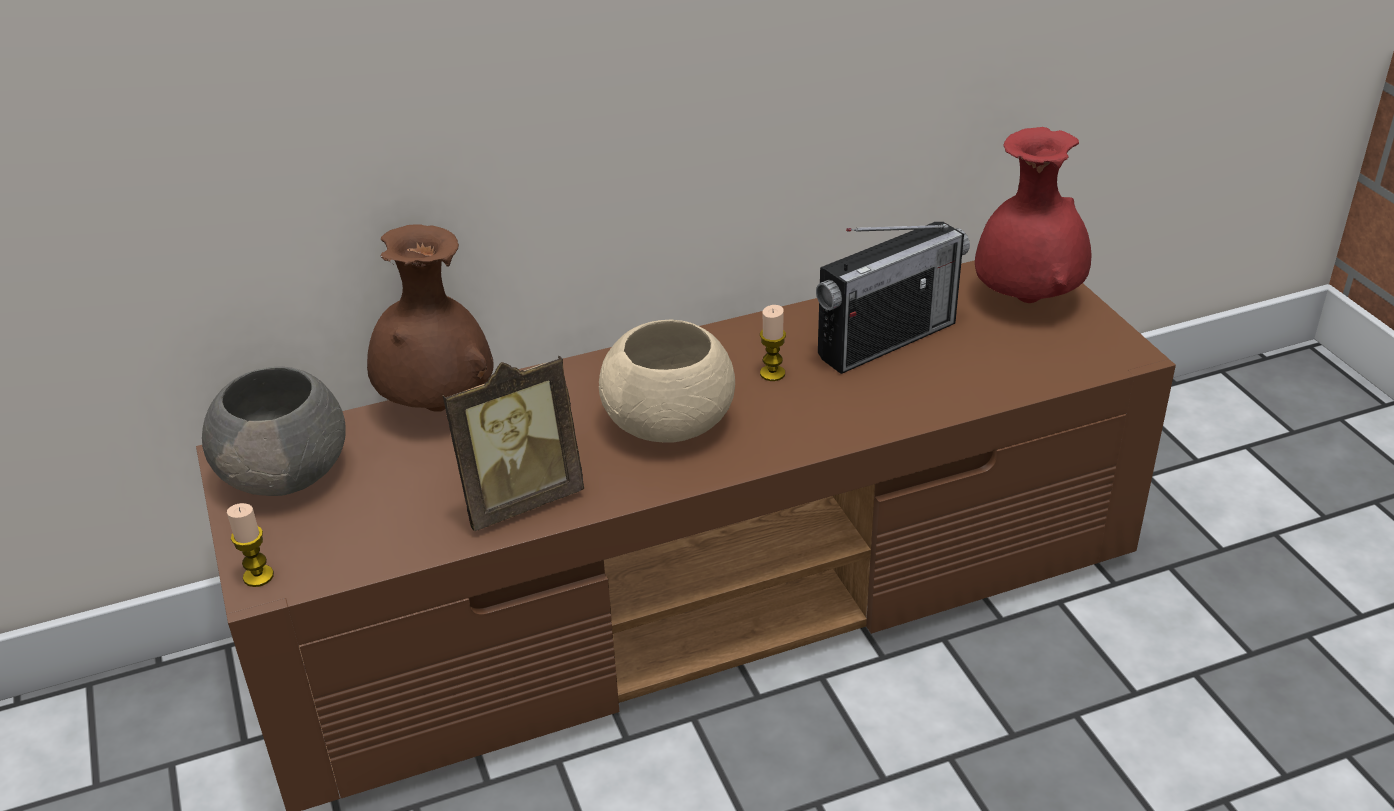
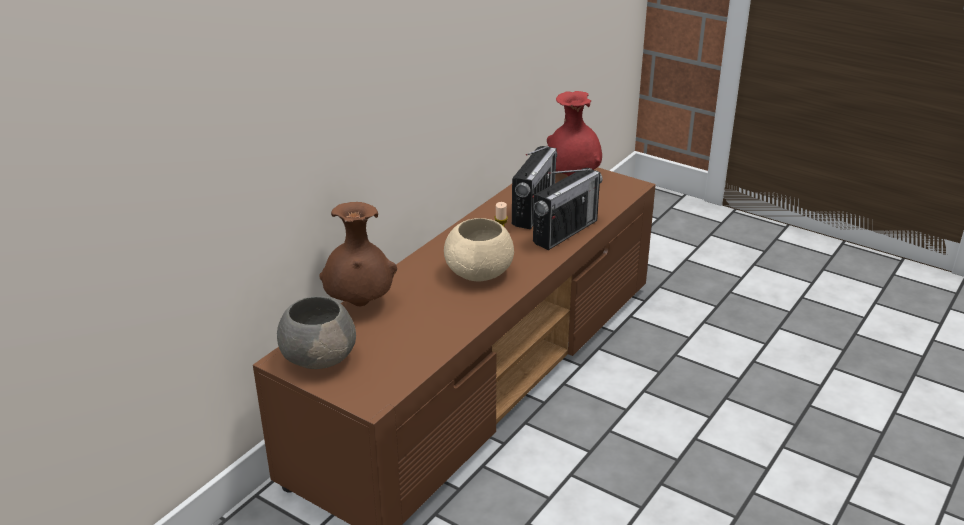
camera: 35 degrees left, 5 degrees down
candle [227,503,274,587] -> none
picture frame [443,356,584,531] -> none
none -> radio [533,168,603,250]

